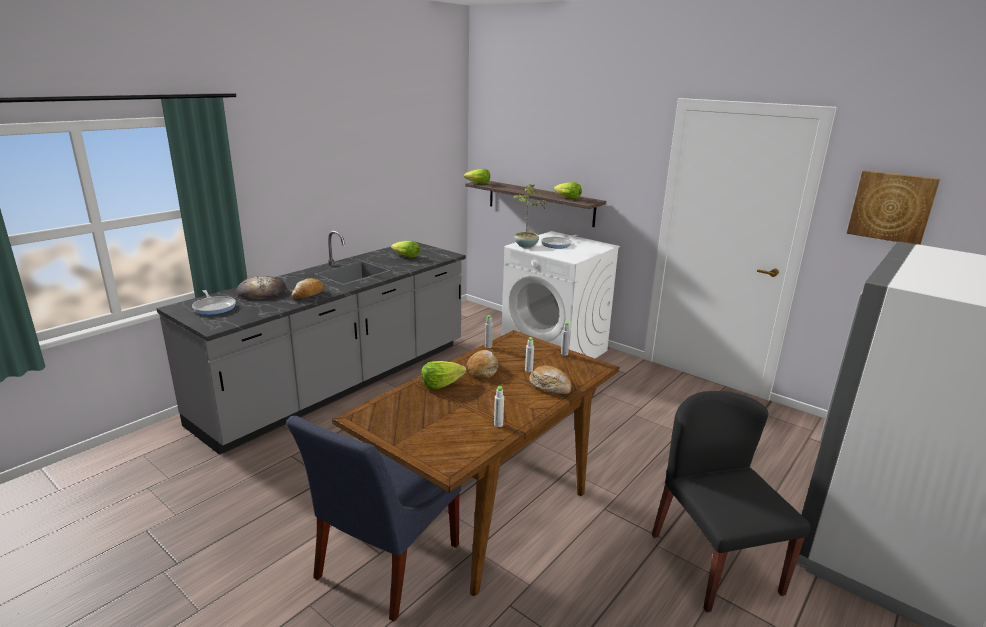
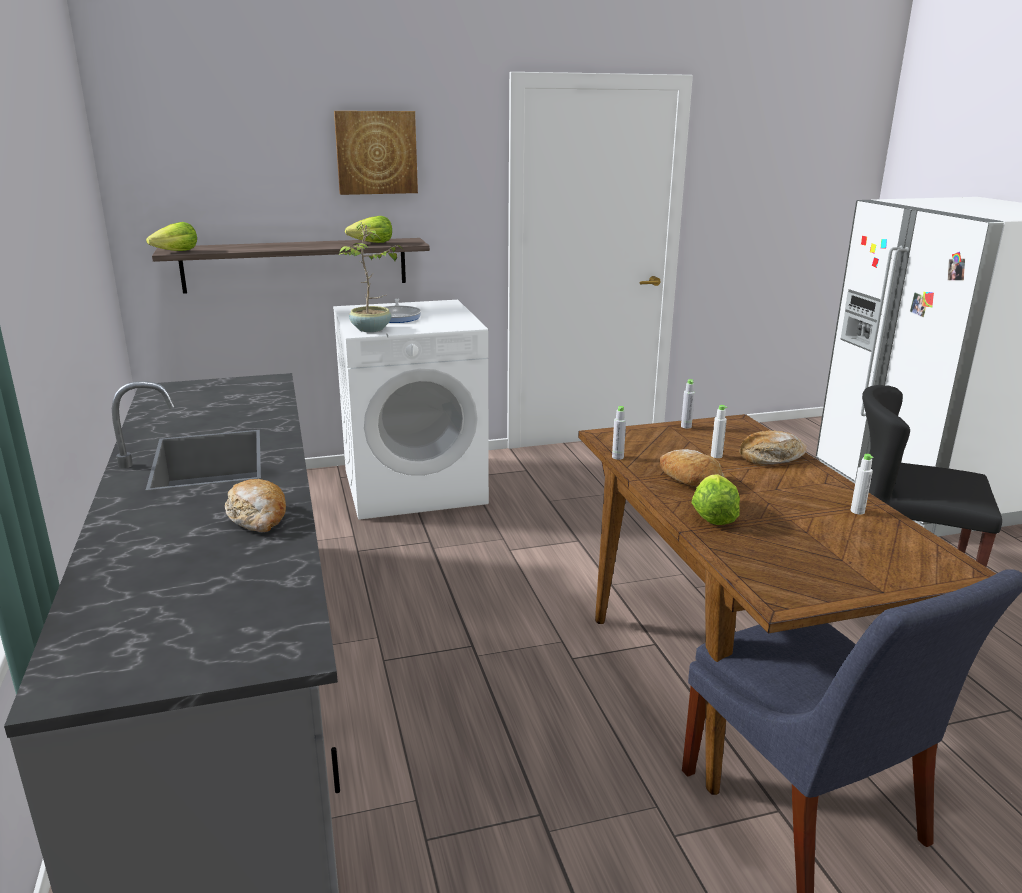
camera: 55 degrees left, 0 degrees up
frying pan [192,290,236,315] -> none
bread [236,276,286,299] -> none
lettuce [391,241,420,258] -> none
picture [847,170,940,245] -> picture moved to [334,111,418,195]

